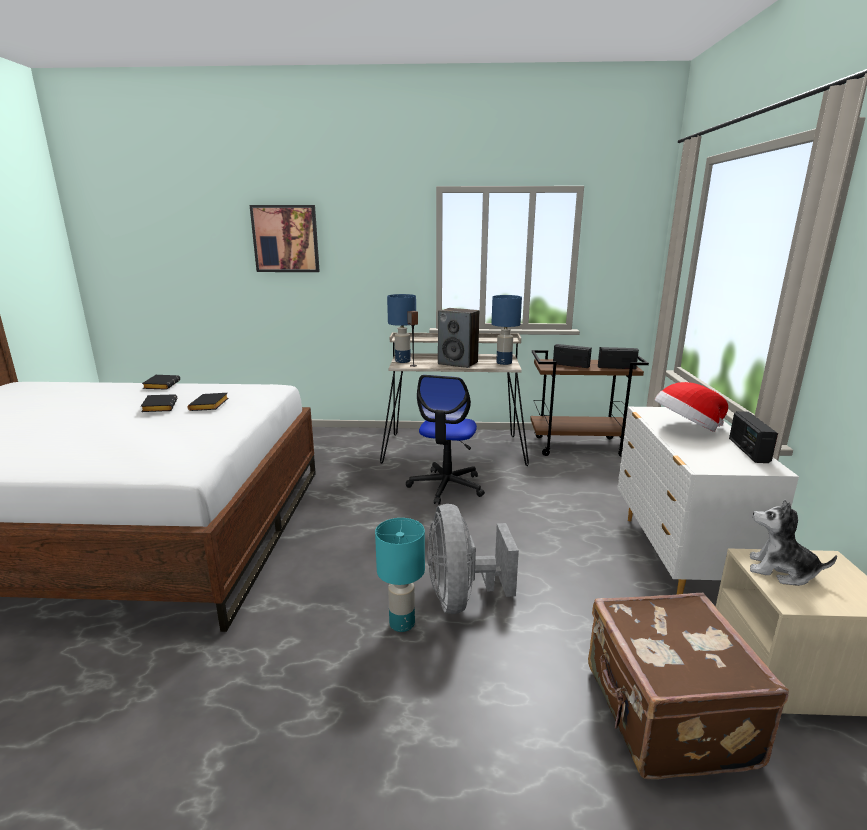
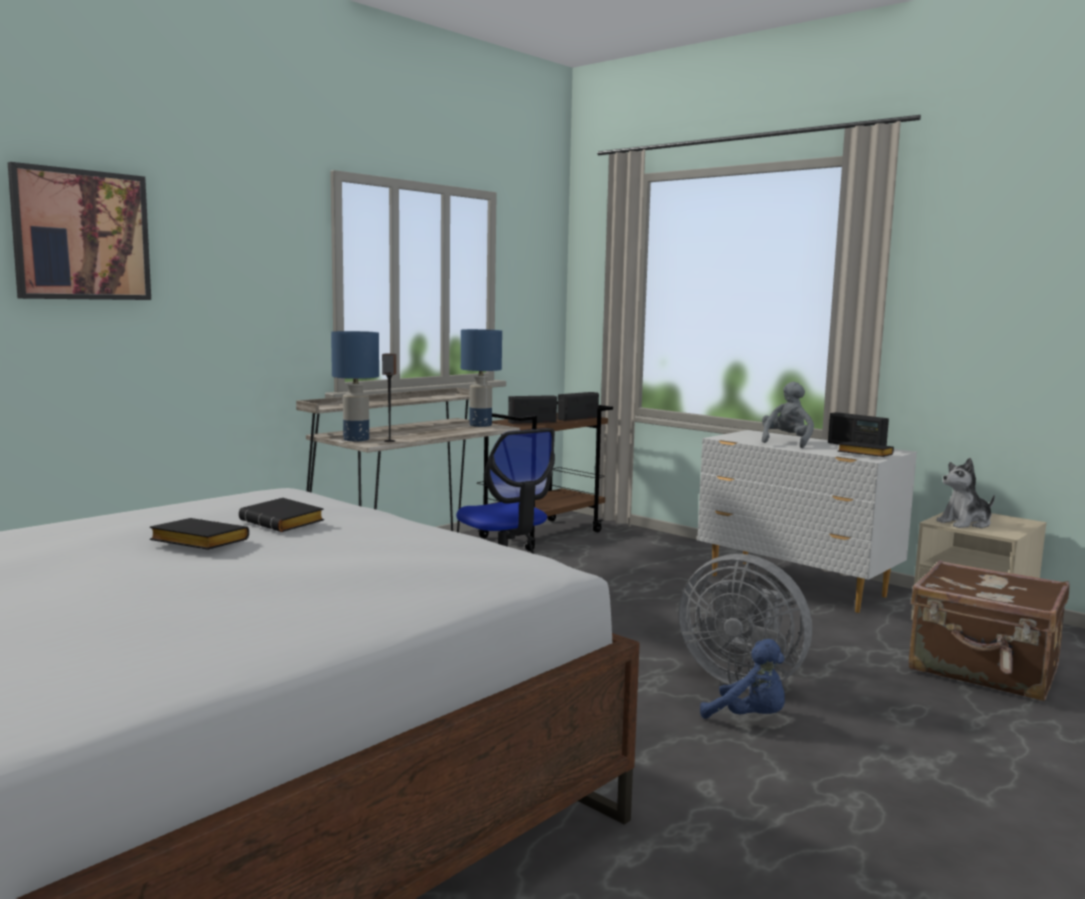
camera: 50 degrees left, 10 degrees down
black book [142,375,180,390] -> black book moved to [838,442,894,457]
turquoise table lamp [375,518,425,632] -> blue plush toy [700,639,785,719]
speaker [438,308,479,368] -> none
hat [654,382,728,432] -> grey plush toy [761,381,814,448]

